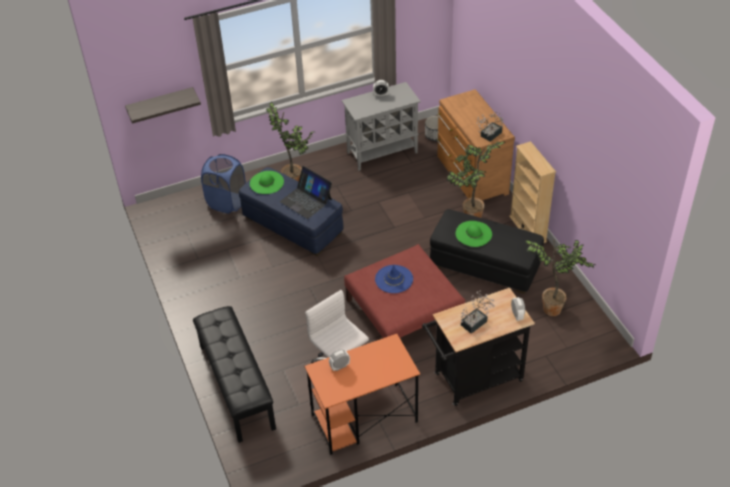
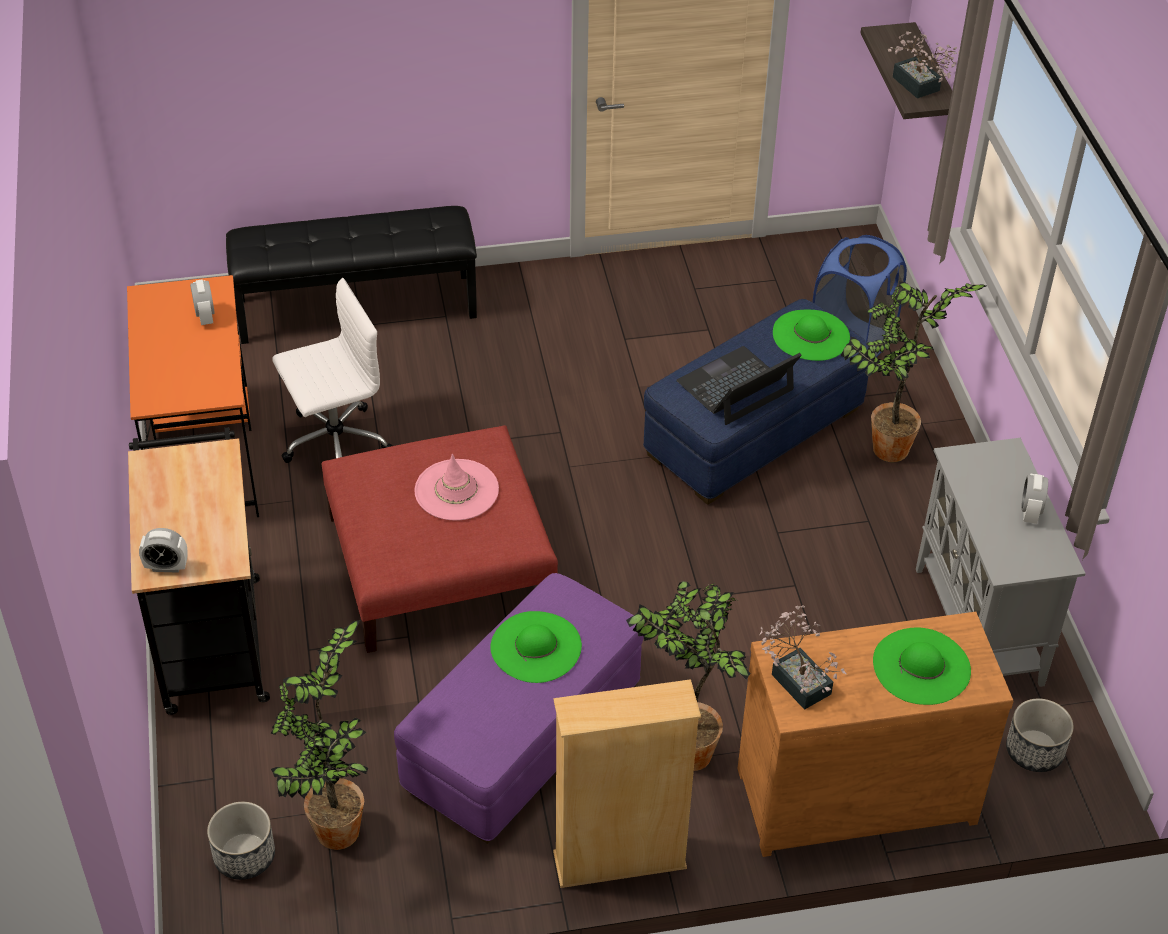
camera: 100 degrees right, 0 degrees up
blue hat [375,265,413,293] -> pink hat [414,454,499,521]
black ottoman [430,209,544,294] -> purple ottoman [394,573,644,844]
potted plant [461,291,495,334] -> potted plant moved to [888,31,959,98]
none -> planter [207,802,275,880]
none -> green hat [873,627,971,705]

